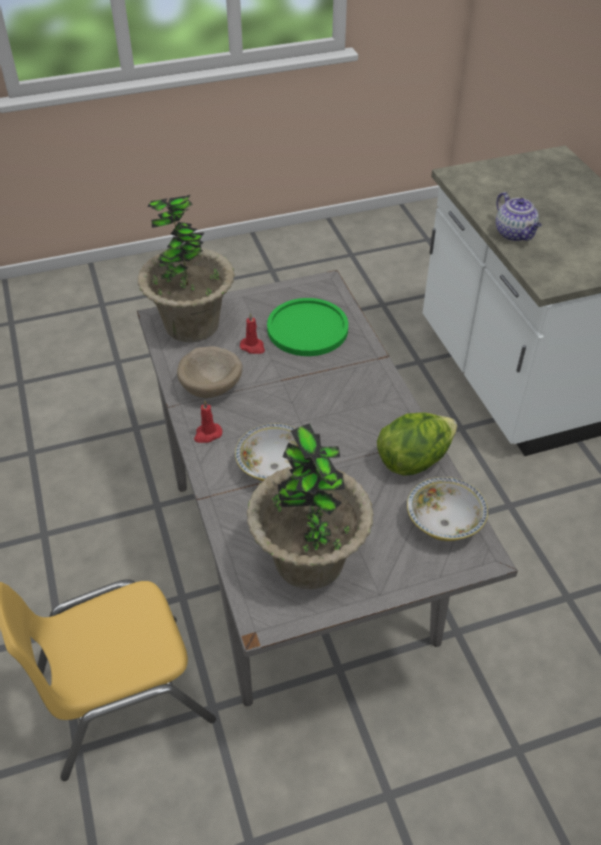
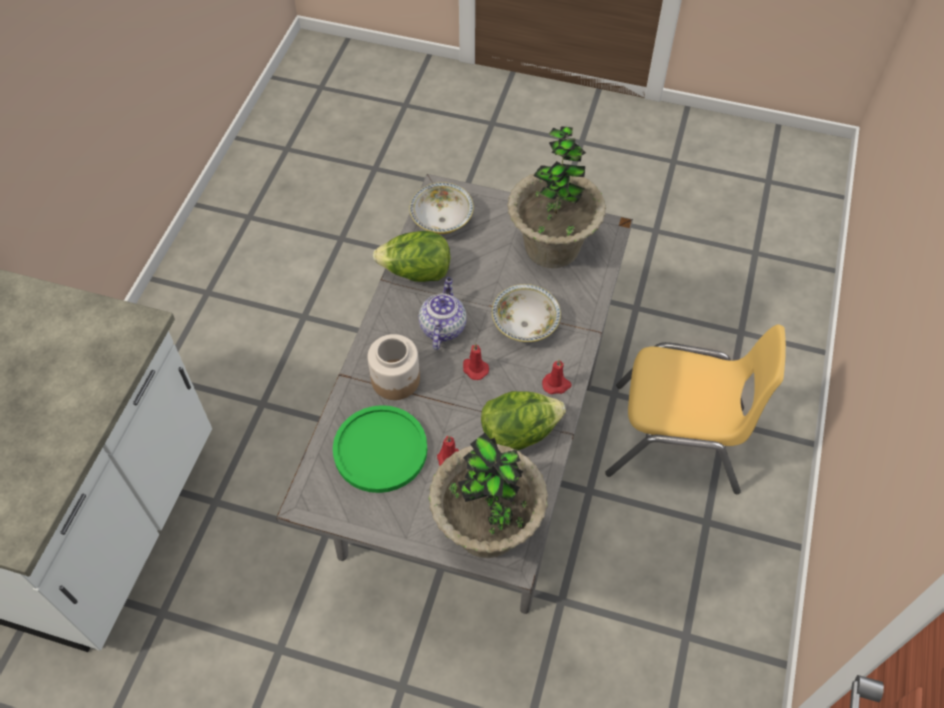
camera: 145 degrees left, 10 degrees up
beige bowl [177,346,243,398] -> lettuce [481,391,566,450]
teapot [496,192,542,241] -> teapot moved to [419,277,467,350]
none -> jar [368,334,420,400]
none -> red candle [463,343,489,380]

